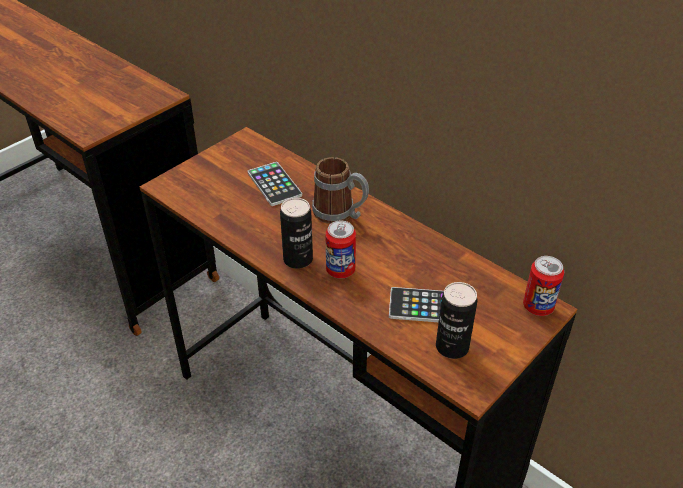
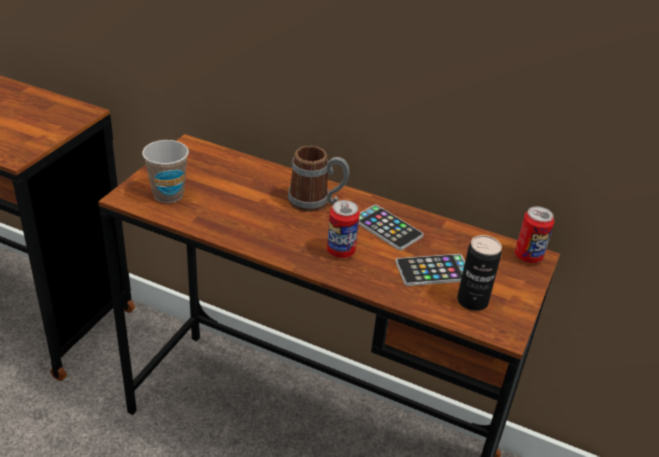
camera: 20 degrees left, 5 degrees down
phone [248,162,302,206] -> phone moved to [359,204,423,251]
can [280,198,313,269] -> none
none -> cup [142,140,189,203]

